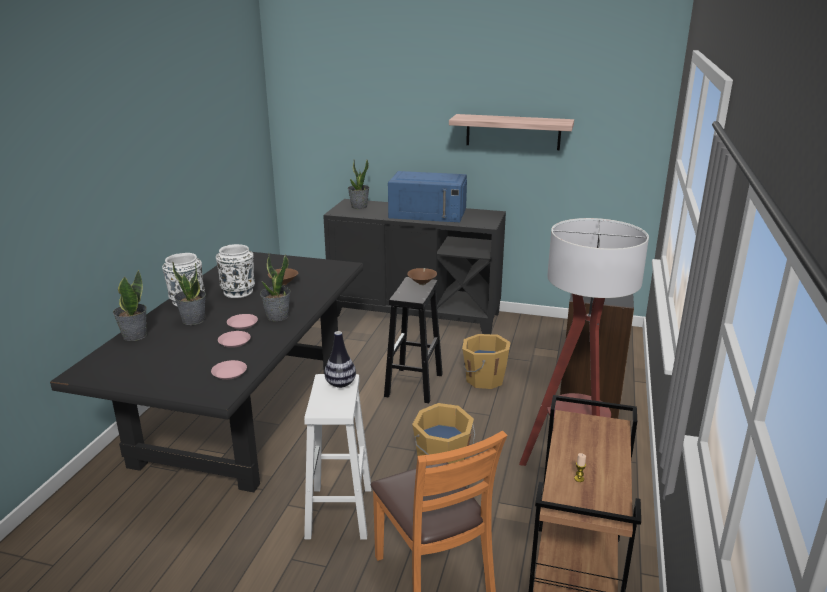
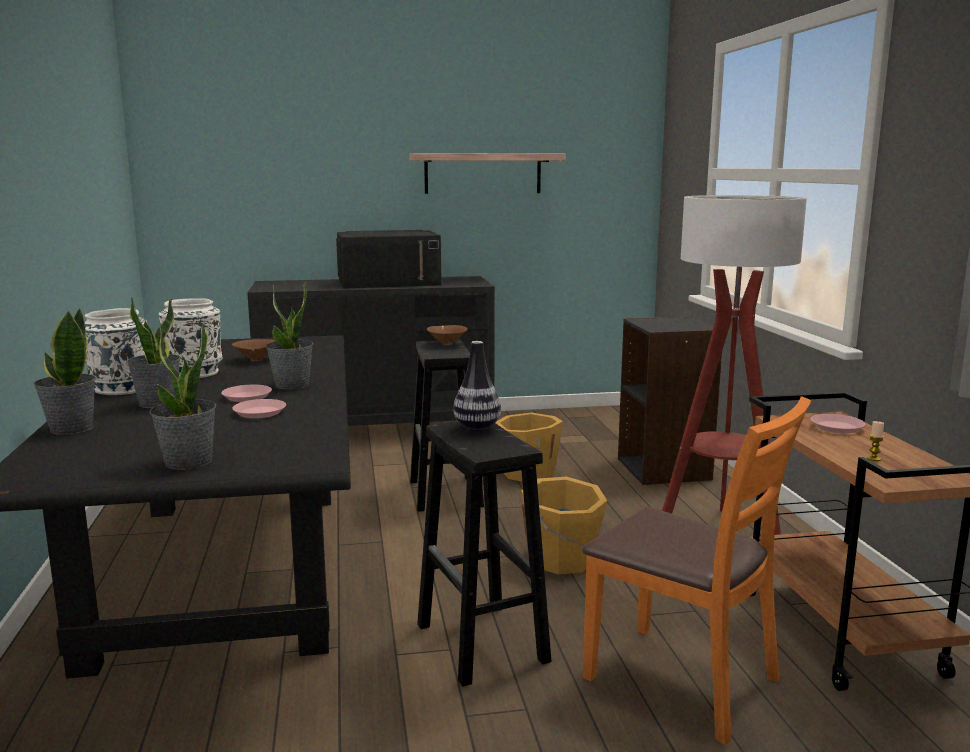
camera: 25 degrees left, 10 degrees down
pink plate [211,360,247,380] -> pink plate moved to [810,414,865,433]
white stool [304,374,372,540] -> black stool [417,421,551,687]
potted plant [348,160,370,209] -> potted plant moved to [149,323,216,470]
blue microwave [388,171,467,222] -> black microwave [336,230,441,289]

